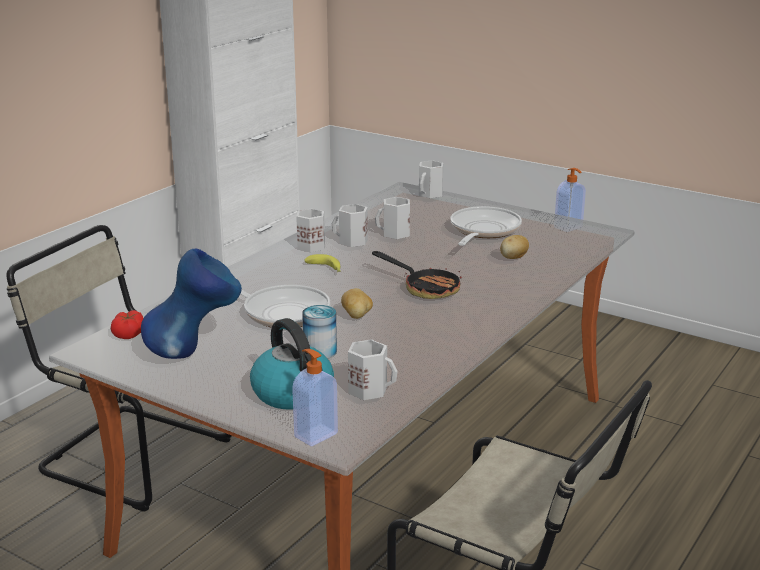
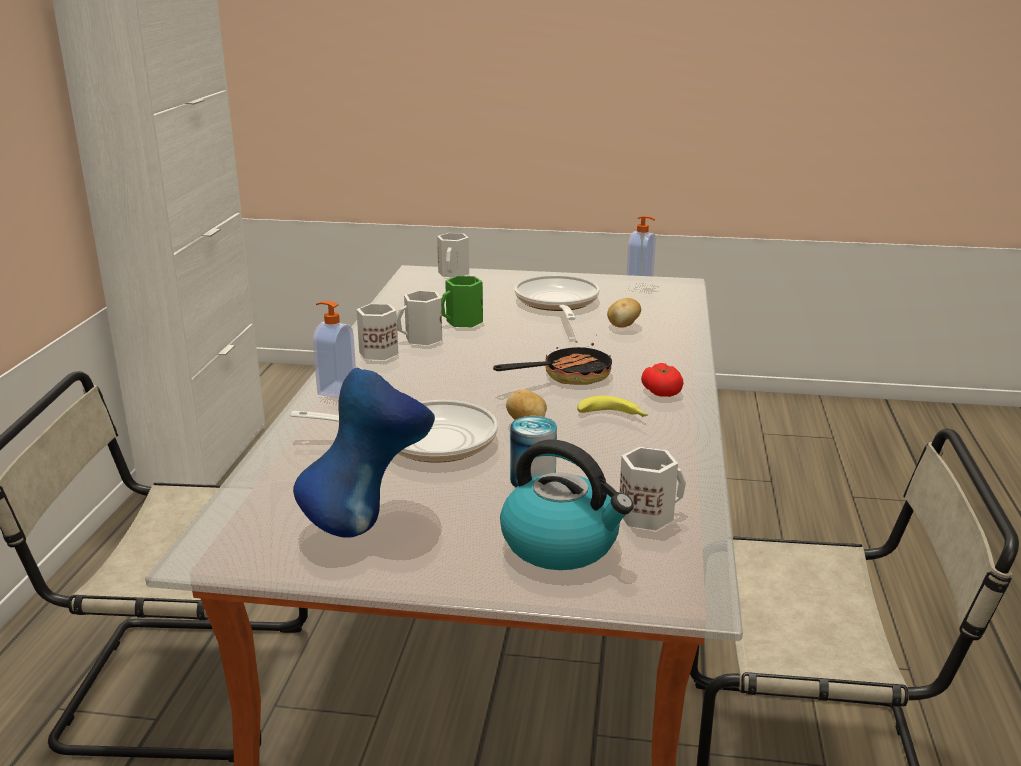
camera: 25 degrees left, 0 degrees up
tomato [111,310,143,339] -> tomato moved to [641,363,683,397]
soap dispenser [292,349,338,446] -> soap dispenser moved to [313,301,356,398]
banana [304,254,340,272] -> banana moved to [577,396,648,417]
frying pan [372,251,462,299] -> frying pan turned 45 degrees counterclockwise [493,341,612,385]
white mug [375,197,410,239] -> green mug [441,276,483,327]

